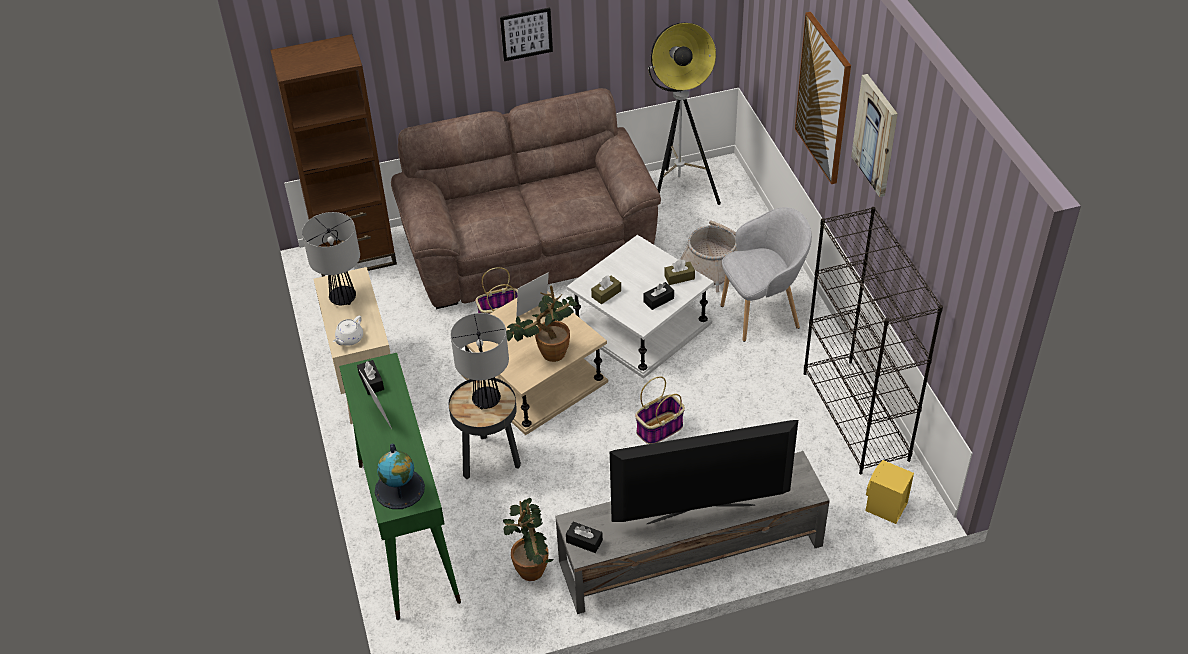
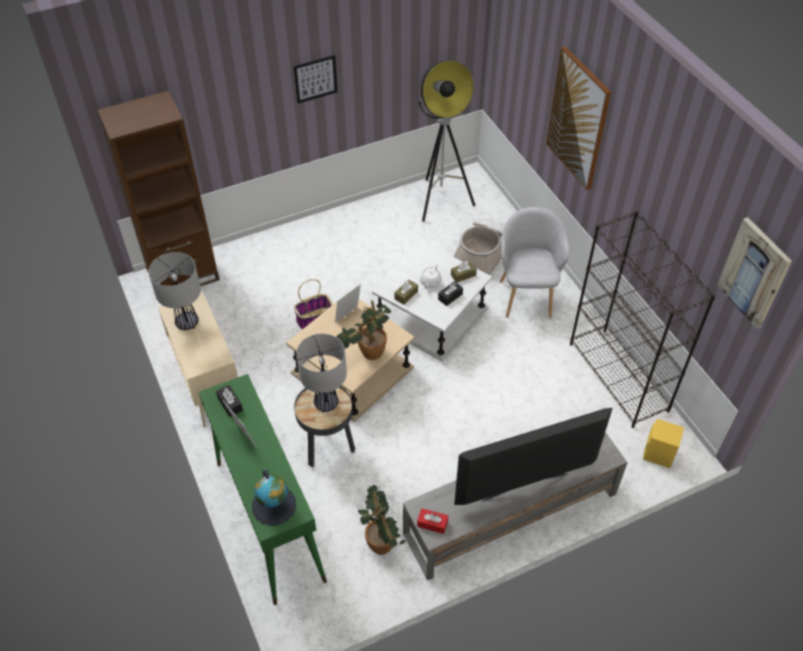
camera: 10 degrees left, 5 degrees up
white teapot [333,315,363,346] -> white teapot moved to [420,264,442,288]
brown sofa [391,88,661,309] -> none
black tissue box [566,522,603,553] -> red tissue box [417,508,448,534]
basket [635,376,685,444] -> none
grey armchair [720,207,812,342] -> grey armchair turned 60 degrees counterclockwise [500,207,569,318]
picture [851,74,898,197] -> picture moved to [717,217,792,329]

